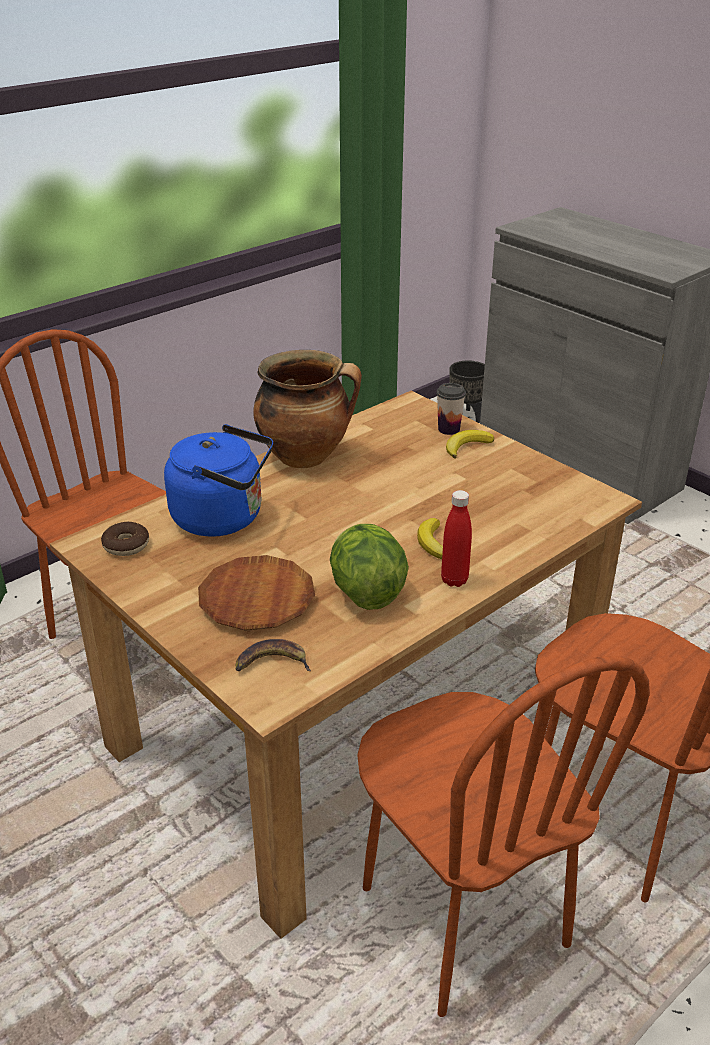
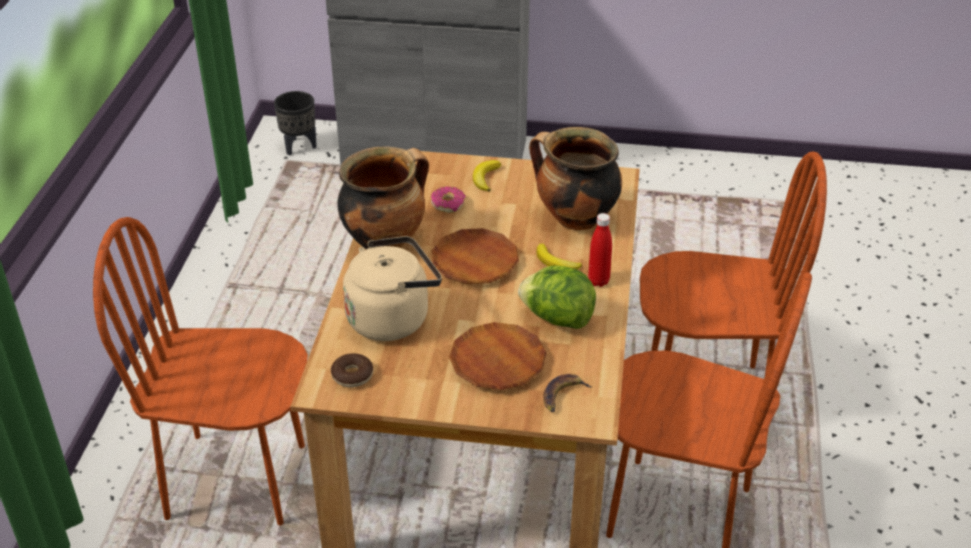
camera: 40 degrees left, 5 degrees up
blue kettle [164,424,273,537] -> beige kettle [343,236,442,341]
cup [437,383,466,435] -> none
none -> donut [431,186,466,213]
none -> brown plate [432,228,519,284]
none -> cooking pot [529,127,622,230]

